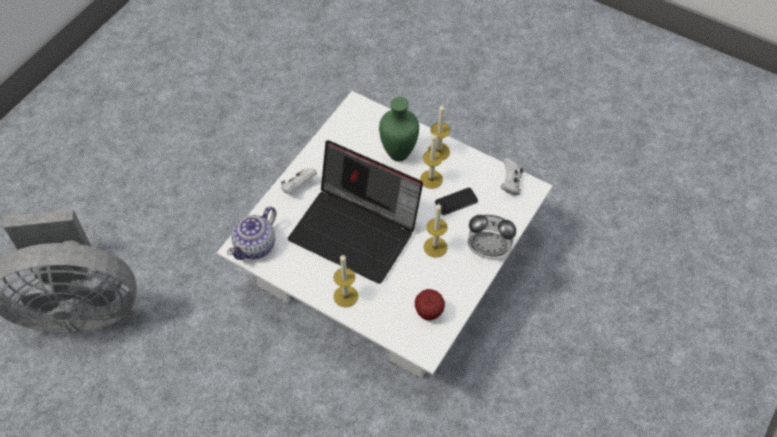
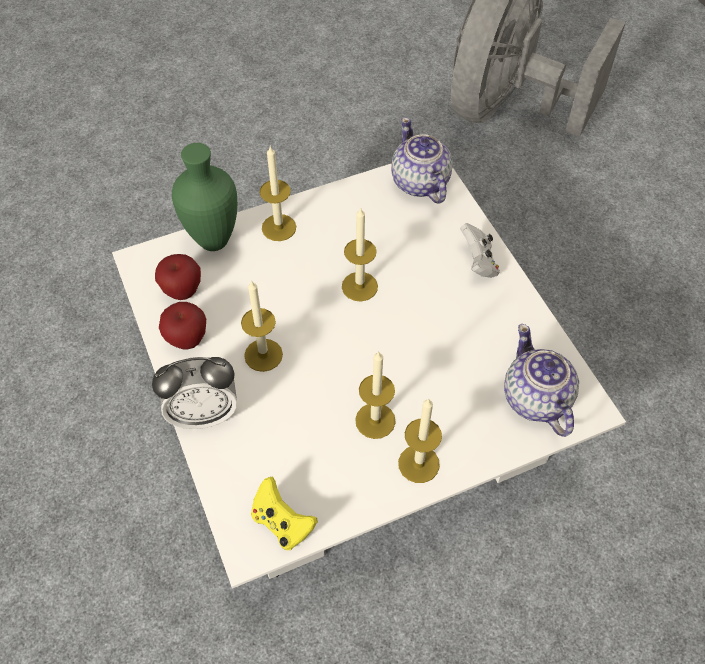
camera: 125 degrees right, 0 degrees up
laptop [288,140,423,284] -> candle [342,208,378,301]
green vase [379,97,419,162] -> green vase moved to [172,143,237,251]
phone [435,188,478,215] -> none
alarm clock [468,215,516,259] -> alarm clock turned 150 degrees counterclockwise [152,357,237,429]
white game controller [501,158,523,196] -> yellow game controller [251,477,318,550]
none -> apple [159,302,206,349]
none -> teapot [504,324,579,437]

